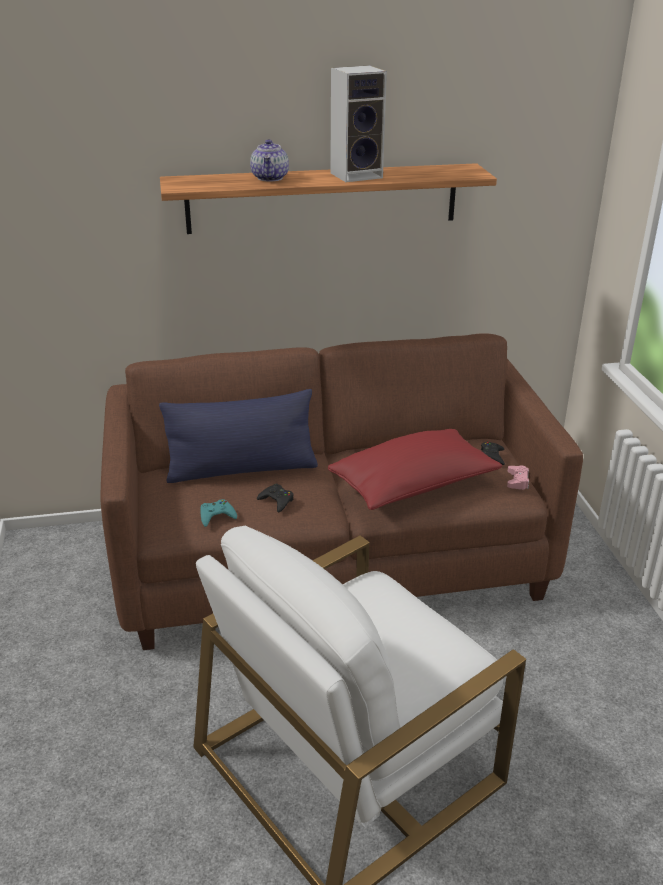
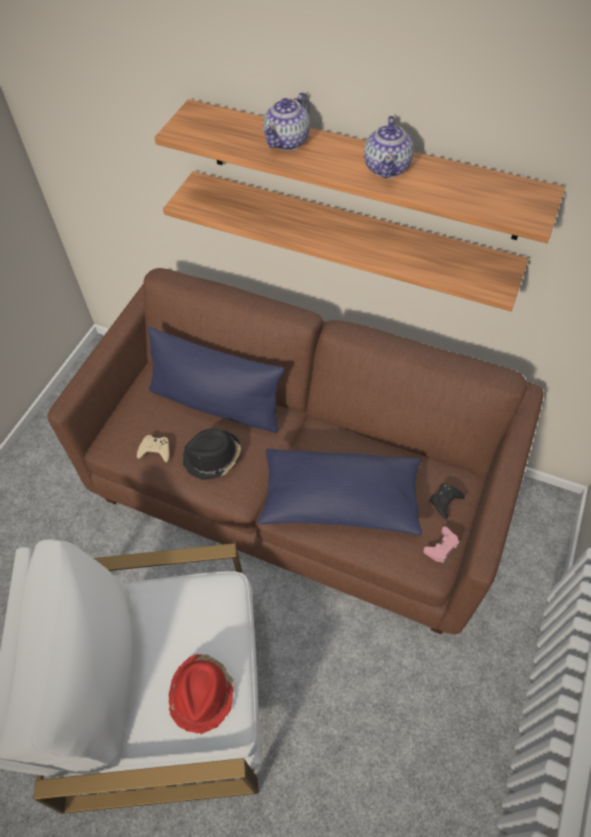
camera: 35 degrees right, 25 degrees up
turquoise game controller [200,499,237,527] -> beige game controller [137,435,169,462]
black game controller [257,484,294,512] -> black hat [183,429,241,480]
red pillow [328,429,502,510] -> blue pillow [258,449,422,535]
speaker [330,65,387,182] -> teapot [364,116,413,178]
none -> shelf [163,171,529,311]
none -> red hat [169,654,234,734]

